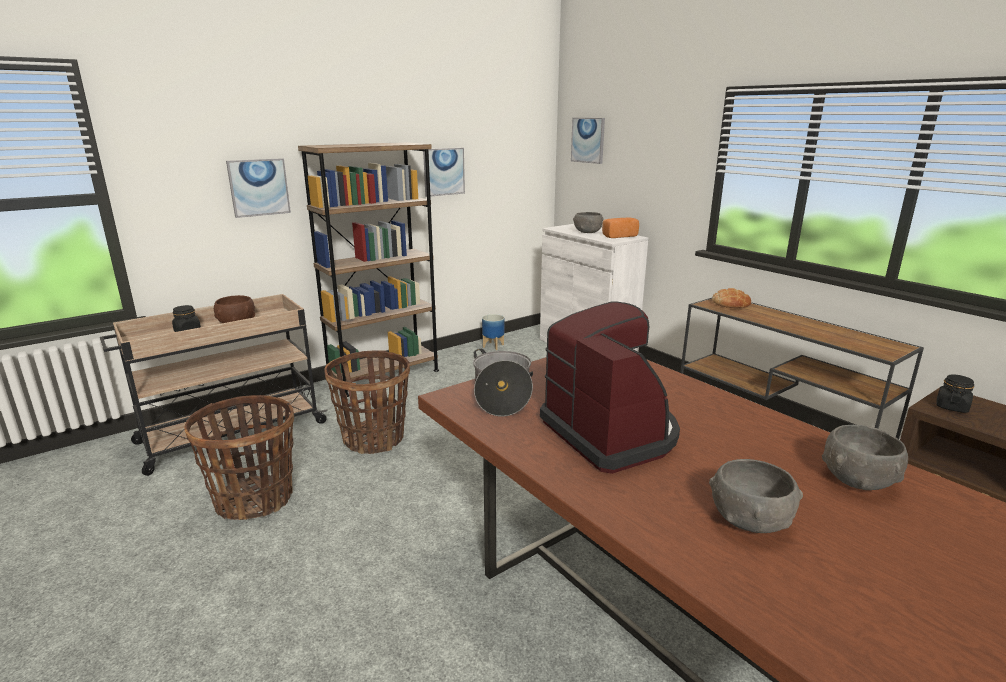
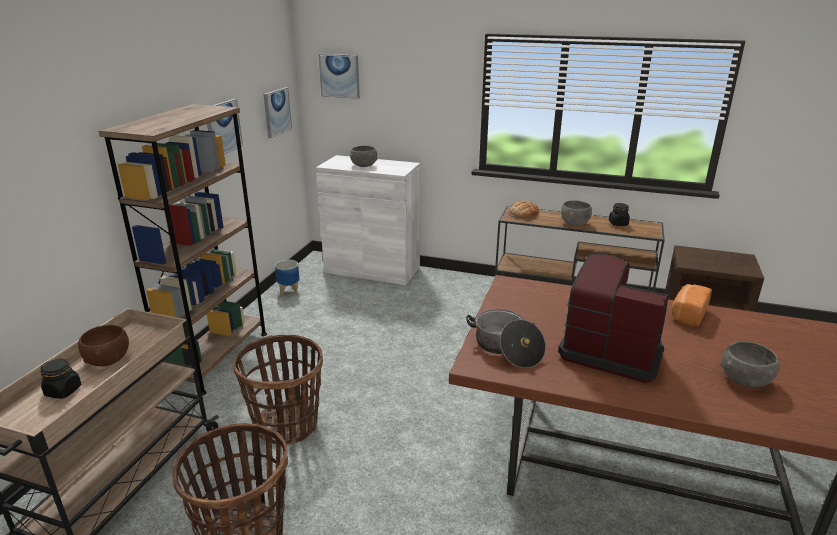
camera: 35 degrees left, 5 degrees up
picture [226,158,291,218] -> picture moved to [263,87,292,138]
bread [602,218,639,238] -> bread moved to [671,284,712,327]
grey bowl [822,425,908,490] -> grey bowl moved to [561,200,592,226]
black jar [937,374,974,413] -> black jar moved to [609,203,630,226]

